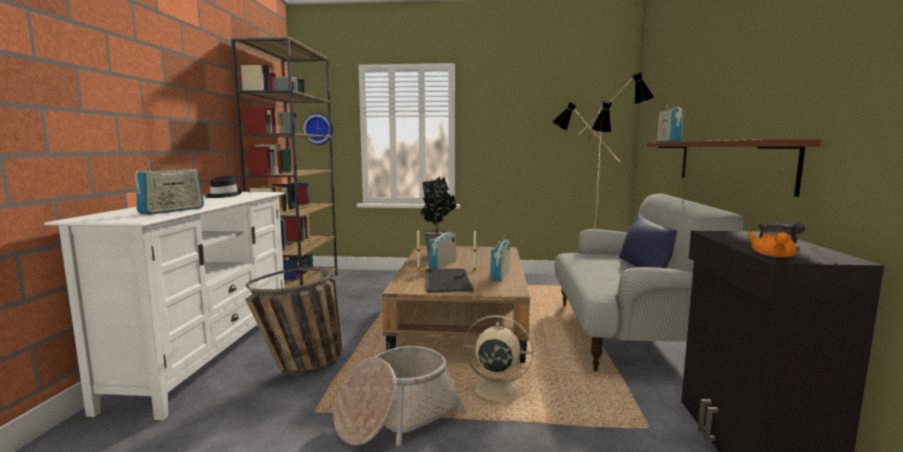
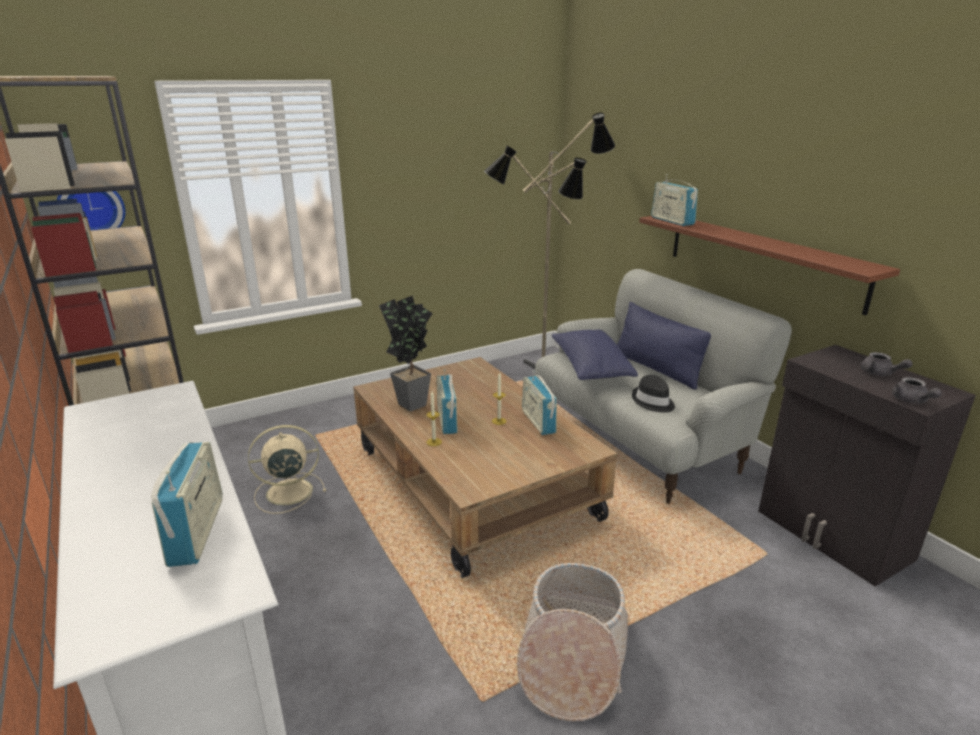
camera: 35 degrees left, 15 degrees up
black hat [205,176,242,198] -> black hat moved to [632,375,675,412]
basket [245,268,342,374] -> none
tray [425,268,473,292] -> none
beige fan [464,315,533,407] -> beige fan moved to [248,425,326,514]
orange teapot [747,232,797,258] -> grey teapot [892,377,942,404]
none -> blue pillow [552,330,638,380]

